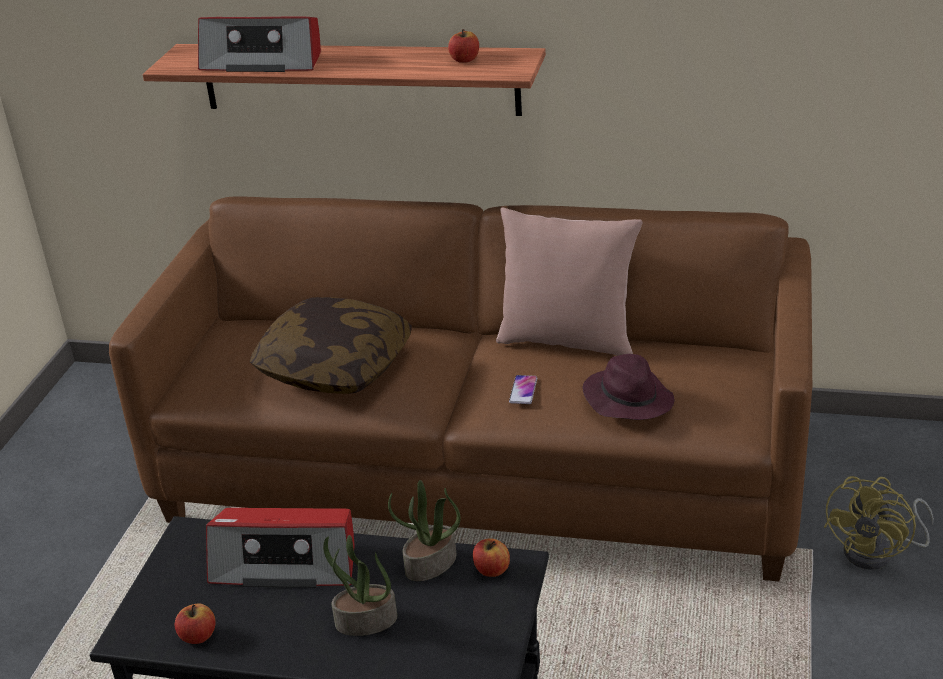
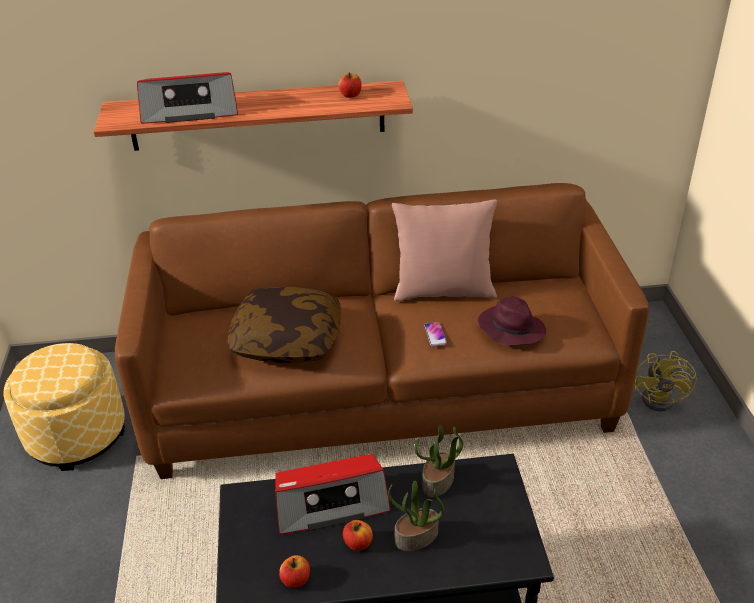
camera: 20 degrees left, 5 degrees up
apple [473,538,510,577] -> apple moved to [343,520,373,551]
none -> ottoman [4,343,125,471]

